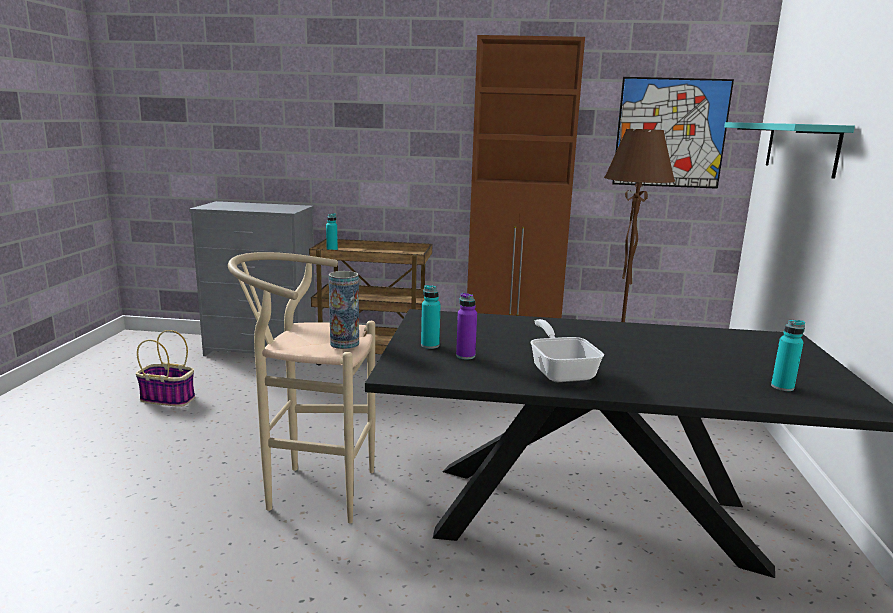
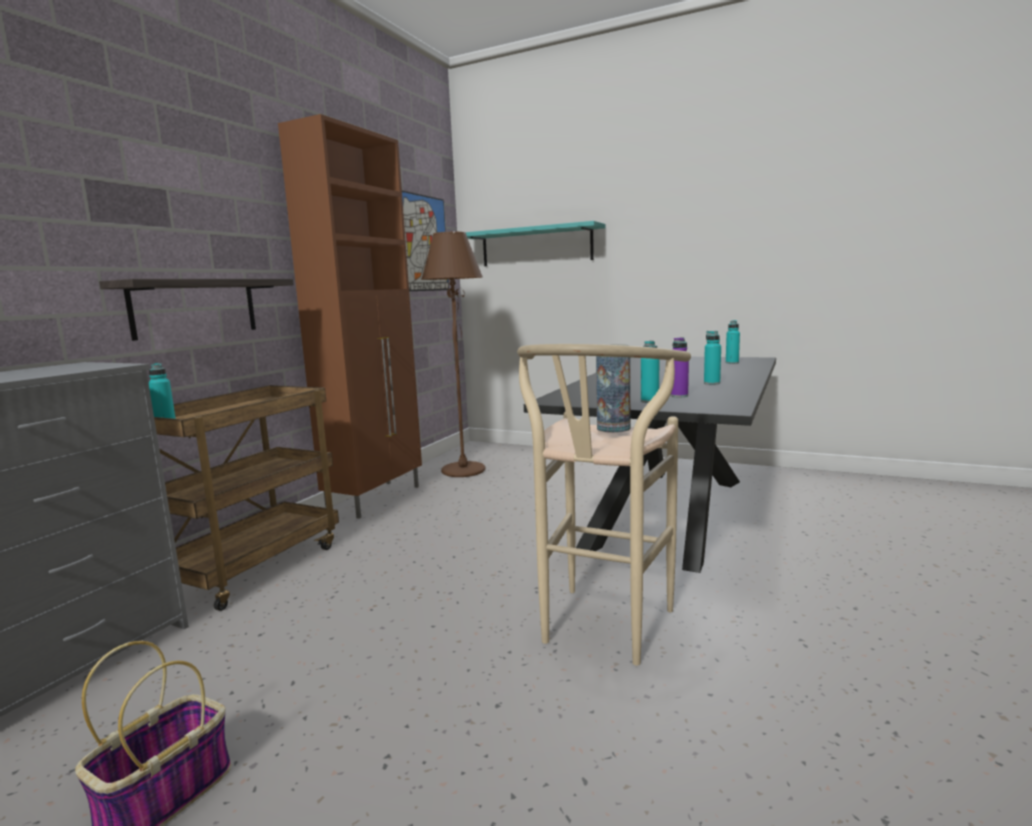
camera: 70 degrees left, 5 degrees down
frying pan [530,319,604,382] -> turquoise bottle [704,331,721,385]
none -> shelf [99,279,294,341]

